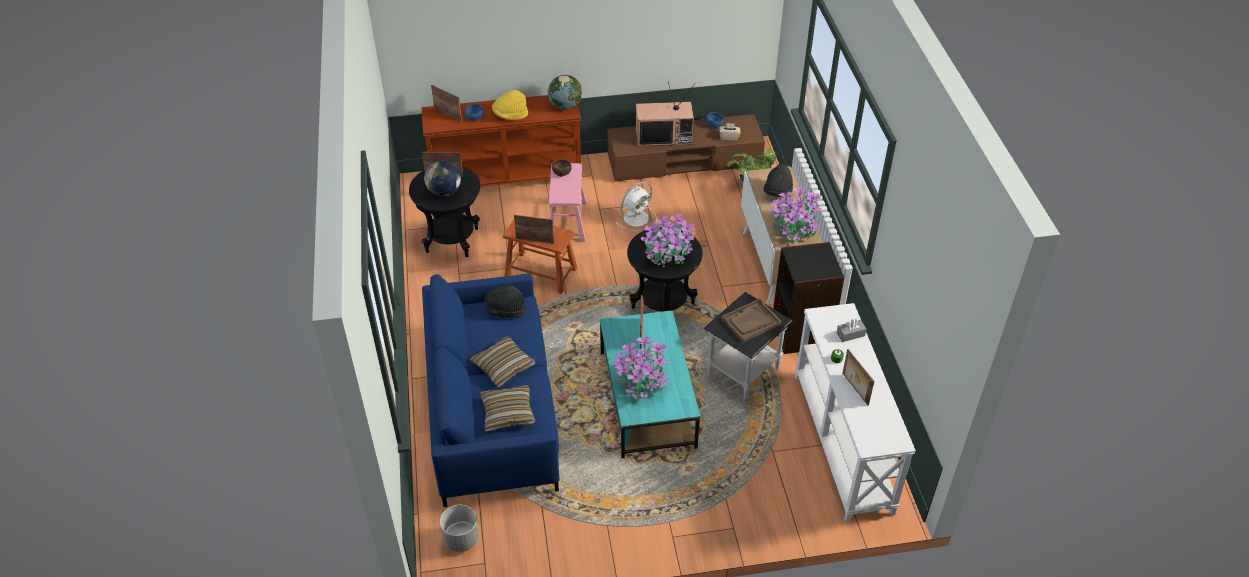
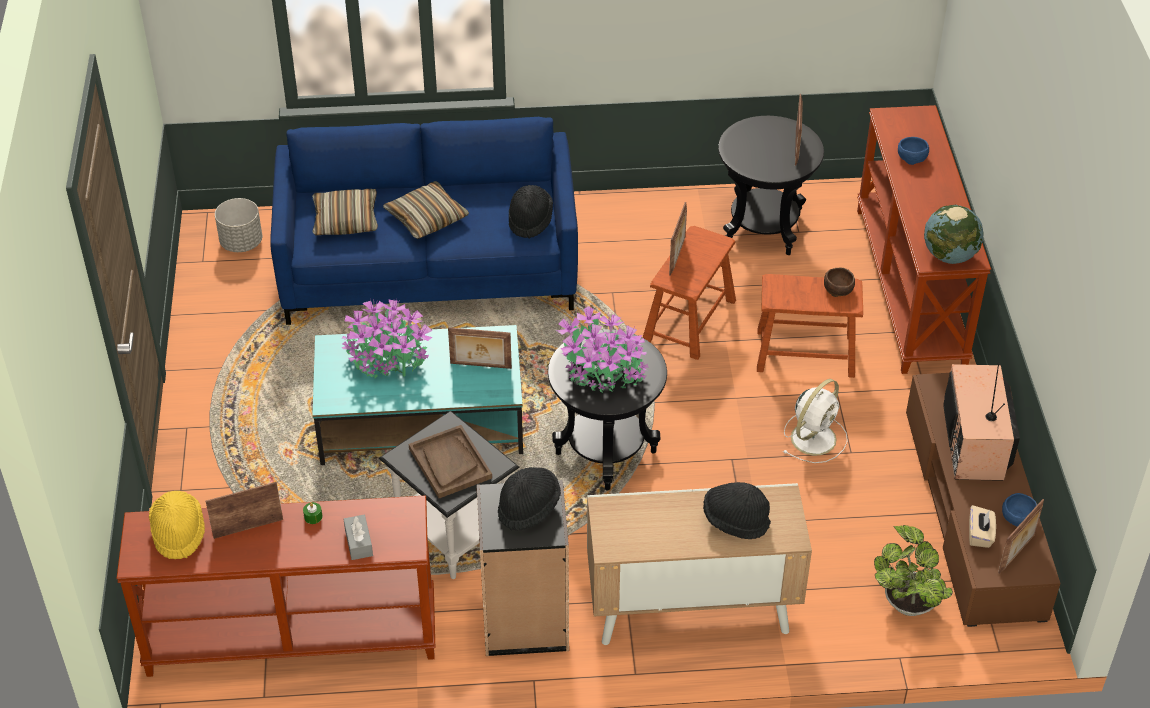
camera: 95 degrees right, 0 degrees up
globe [424,160,461,197] -> none
picture frame [431,85,462,122] -> picture frame moved to [998,499,1044,574]
yellow hat [492,90,528,120] -> yellow hat moved to [149,491,205,559]
pink stool [549,163,587,242] -> brown stool [757,274,863,378]
white fan [616,182,657,231] -> white fan turned 105 degrees counterclockwise [783,379,848,463]
potted plant [770,186,822,243] -> none
white console table [795,303,916,522] -> brown console table [116,495,435,677]
none -> black hat [498,467,561,531]

